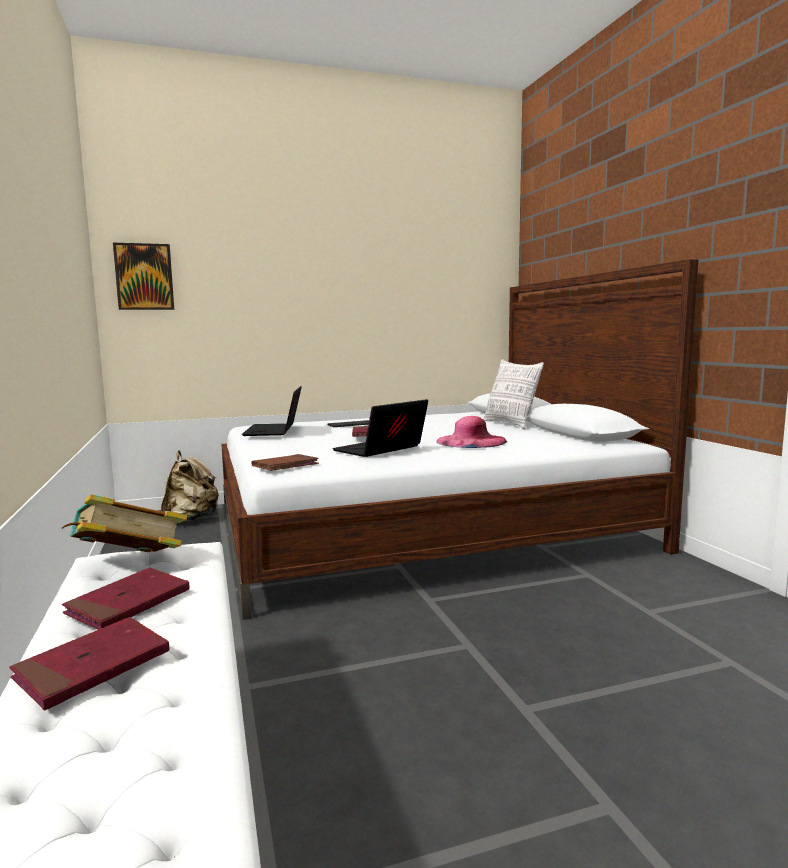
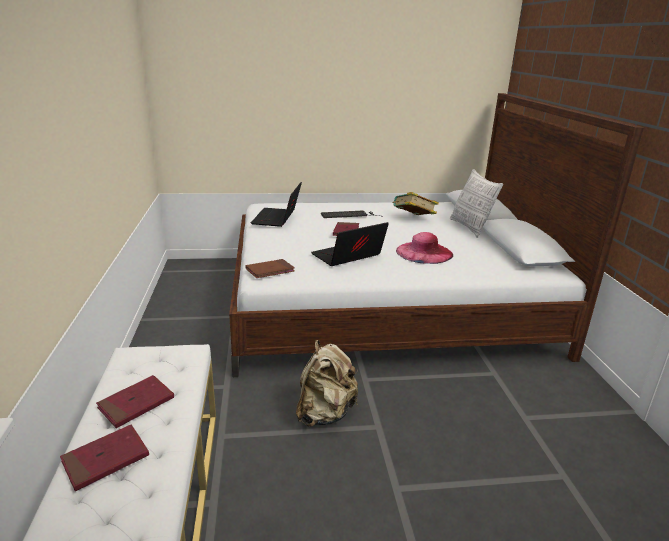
camera: 10 degrees right, 15 degrees up
book [62,494,187,552] -> book moved to [393,192,439,215]
picture [113,243,174,310] -> none
beige backpack [161,451,219,522] -> beige backpack moved to [296,340,358,427]

